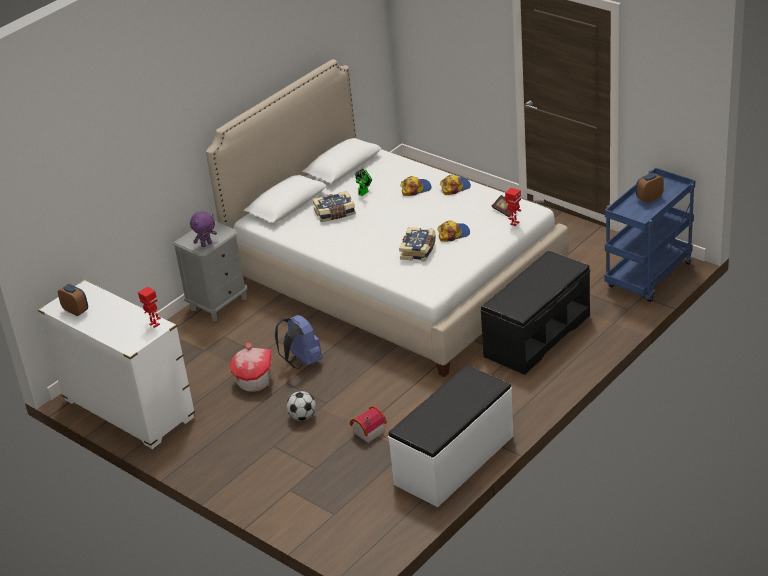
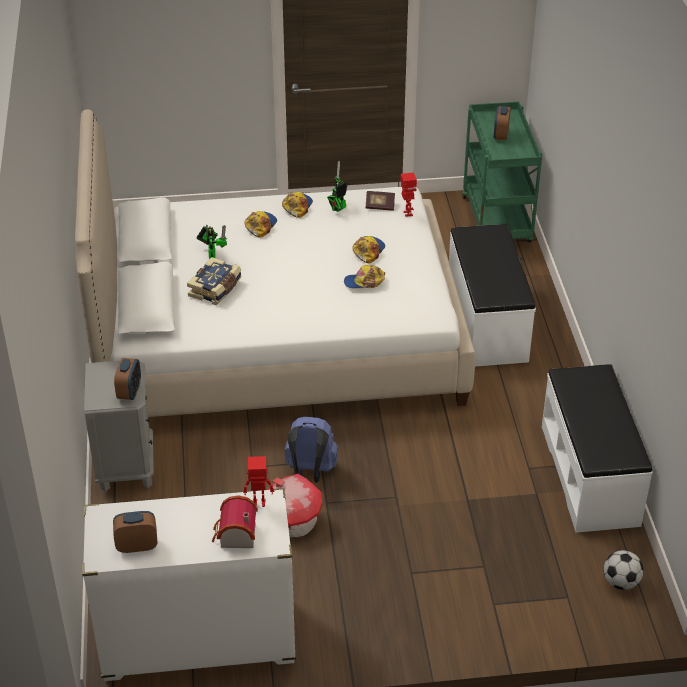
camera: 50 degrees left, 5 degrees up
purple plush toy [190,211,217,247] -> alarm clock [114,358,141,400]
football [287,391,316,421] -> football moved to [604,550,644,590]
toy house [350,406,387,443] -> toy house moved to [212,495,258,548]
book [399,227,436,262] -> cap [344,265,385,288]
black bench [481,251,590,375] -> white bench [449,224,536,367]
blue cart [605,167,695,302] -> green cart [462,102,543,243]
none -> toy robot [327,161,347,212]

